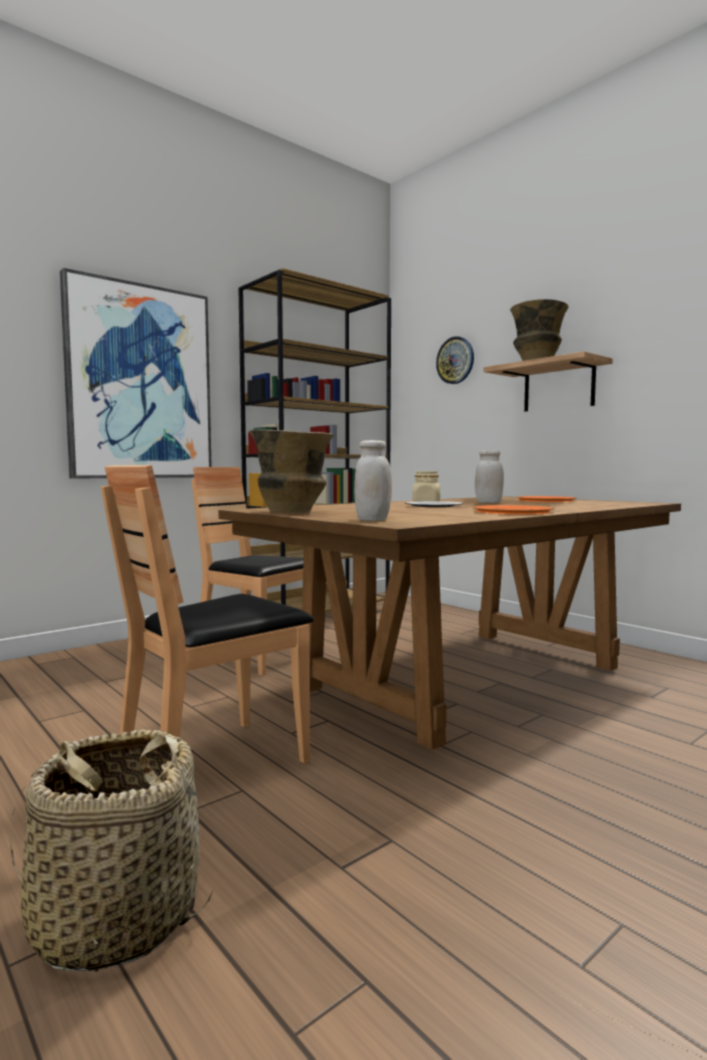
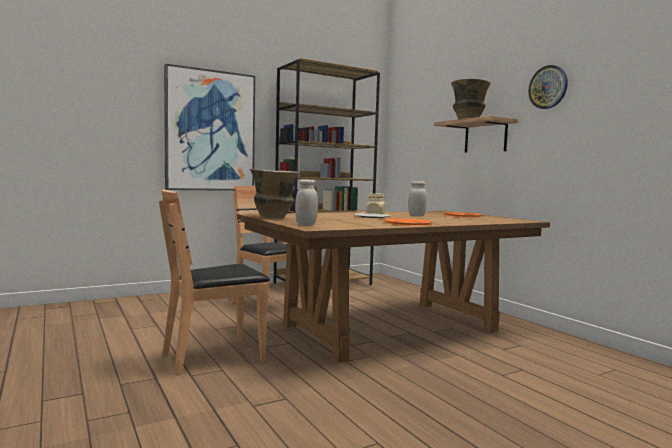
camera: 10 degrees right, 0 degrees up
basket [9,729,213,972] -> none
wall clock [436,336,474,384] -> wall clock moved to [528,65,568,109]

